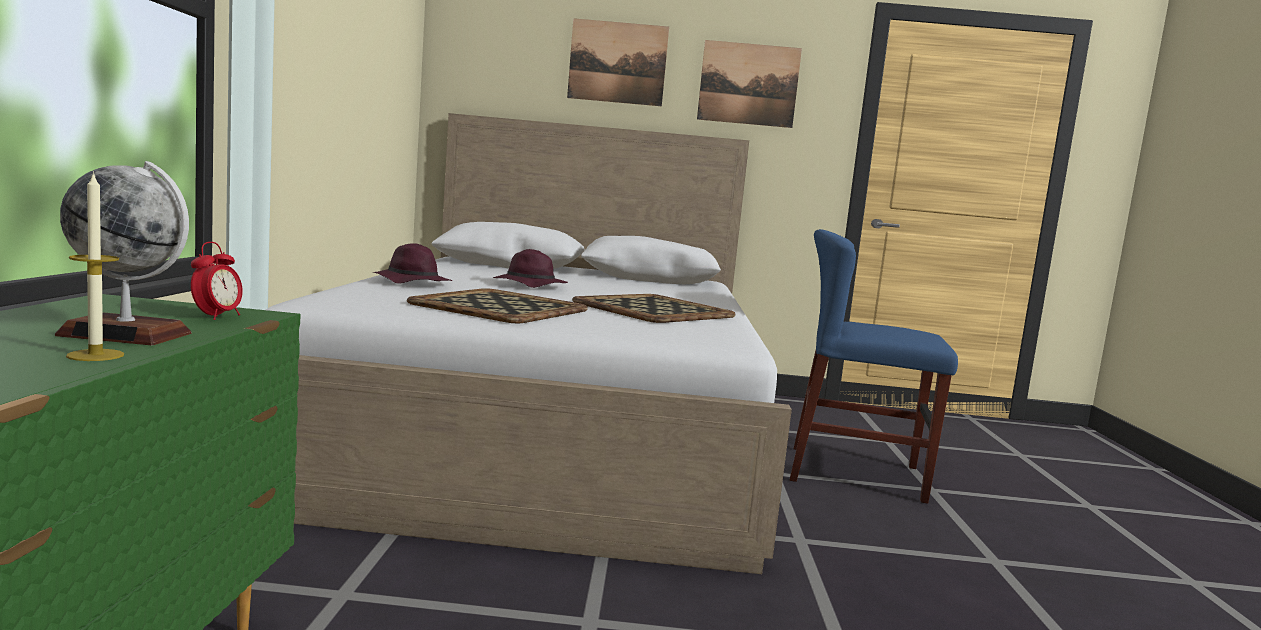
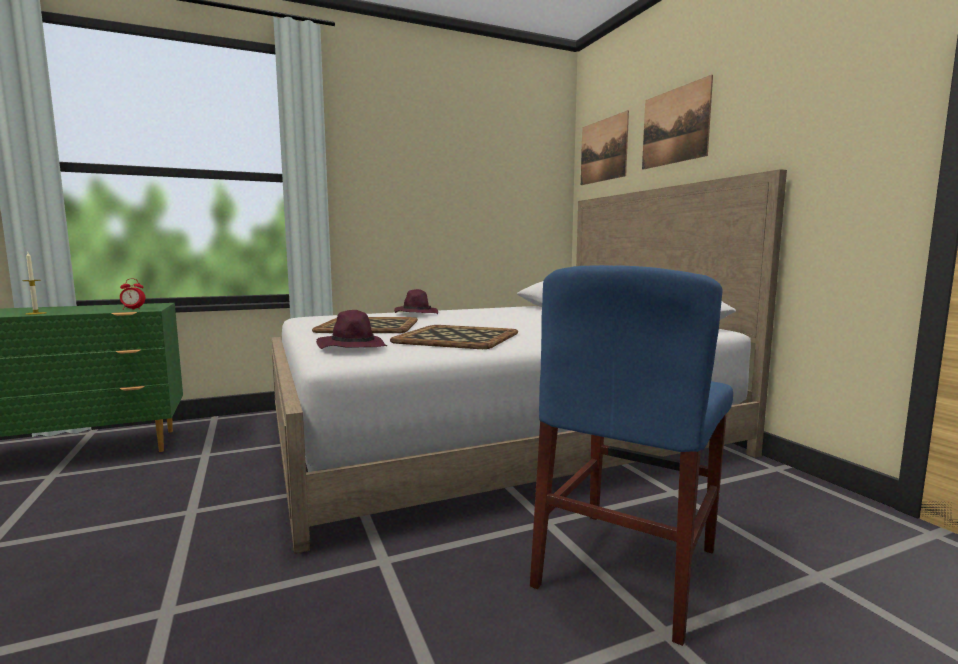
camera: 65 degrees right, 0 degrees up
globe [55,161,191,345] -> none
purple hat [493,249,568,288] -> purple hat moved to [316,310,387,349]
picture [697,40,802,128] -> picture moved to [581,110,629,185]
blue chair [790,229,958,504] -> blue chair turned 135 degrees counterclockwise [530,265,733,646]

